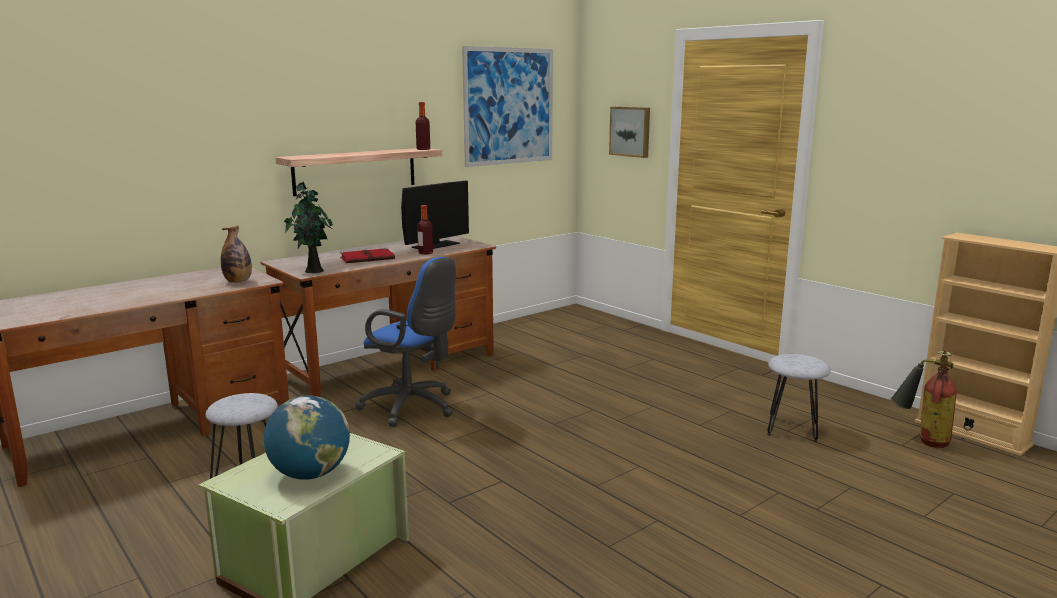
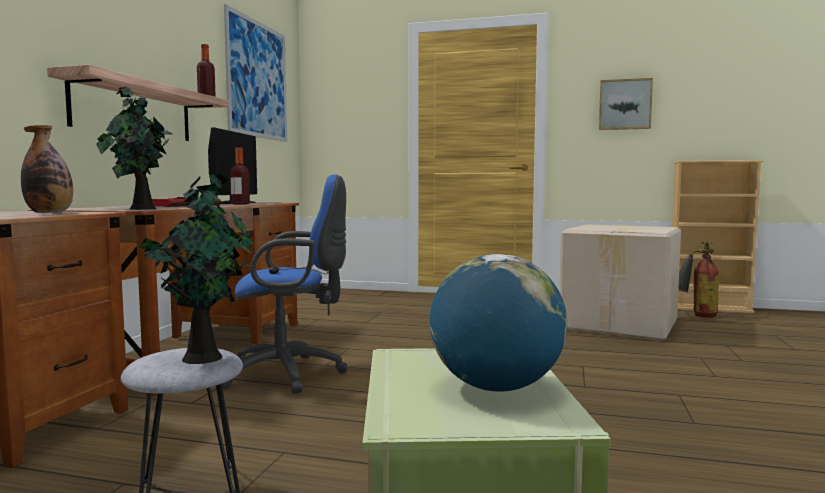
camera: 35 degrees left, 10 degrees down
picture [609,107,650,158] -> picture moved to [599,78,653,130]
grey stool [767,354,831,442] -> cardboard box [560,224,681,341]
none -> potted plant [139,172,254,364]

